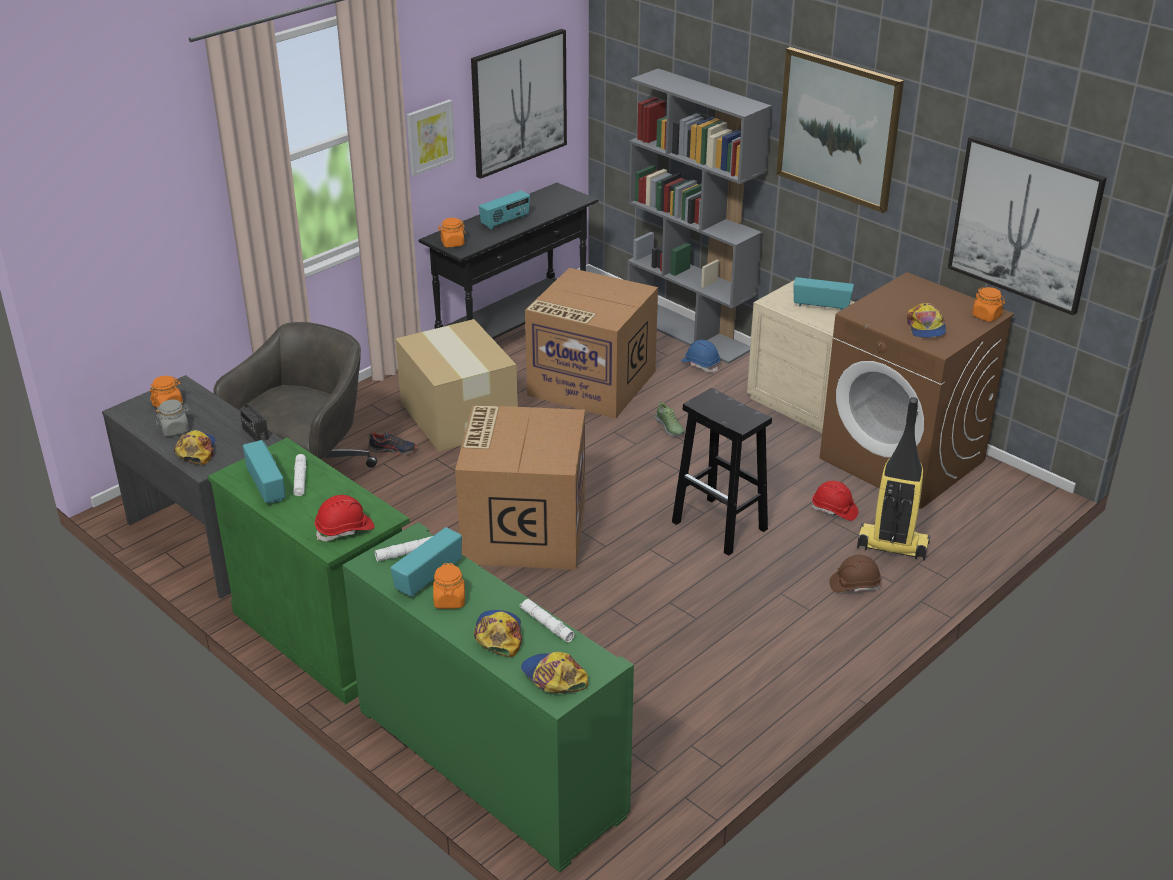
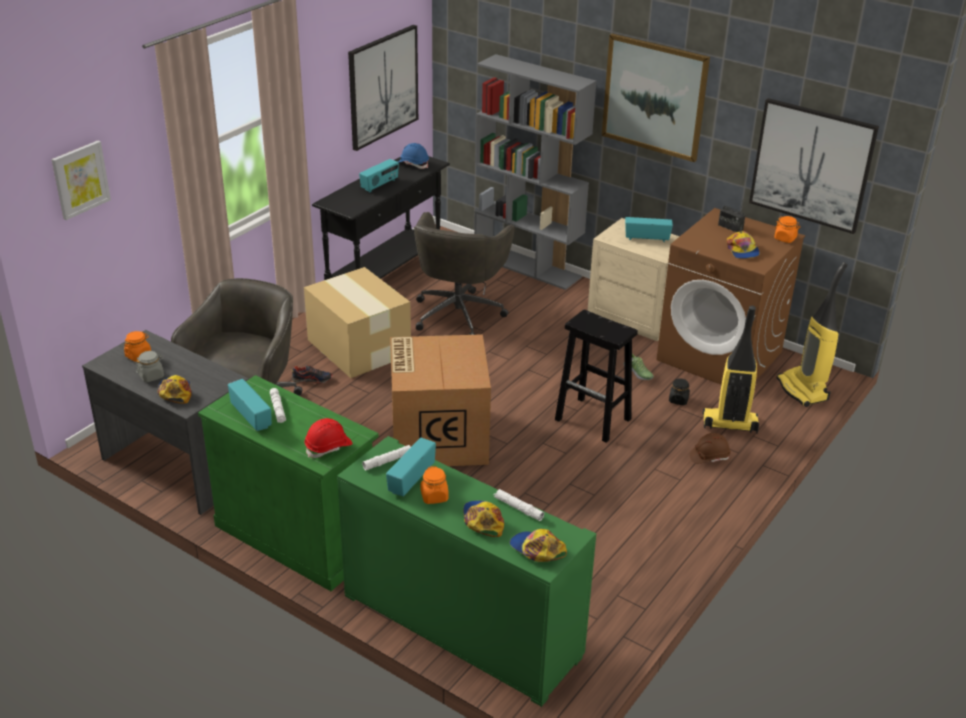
camera: 10 degrees left, 0 degrees up
radio [239,401,269,441] -> radio moved to [718,202,745,232]
picture [407,100,456,176] -> picture moved to [52,141,111,220]
orange jar [438,218,466,248] -> none
cardboard box [525,268,658,419] -> grey office chair [414,212,515,335]
shoe [655,401,685,436] -> shoe moved to [623,353,654,380]
blue hard hat [681,340,720,373] -> blue hard hat moved to [398,143,429,169]
red hard hat [811,481,859,521] -> black jar [669,378,690,405]
none -> vacuum cleaner [777,262,848,407]

